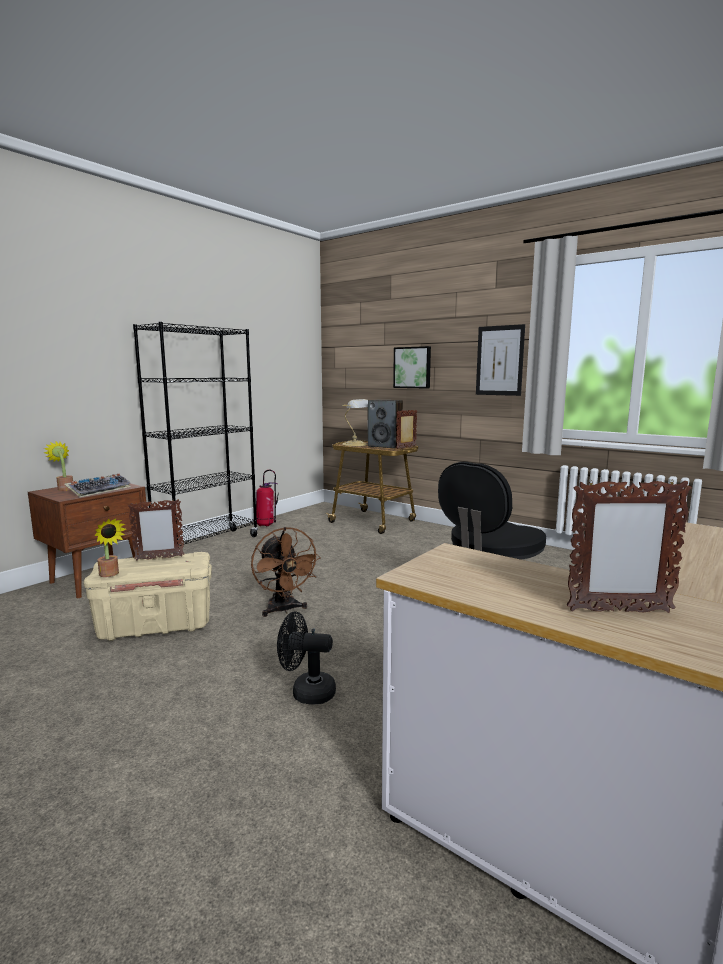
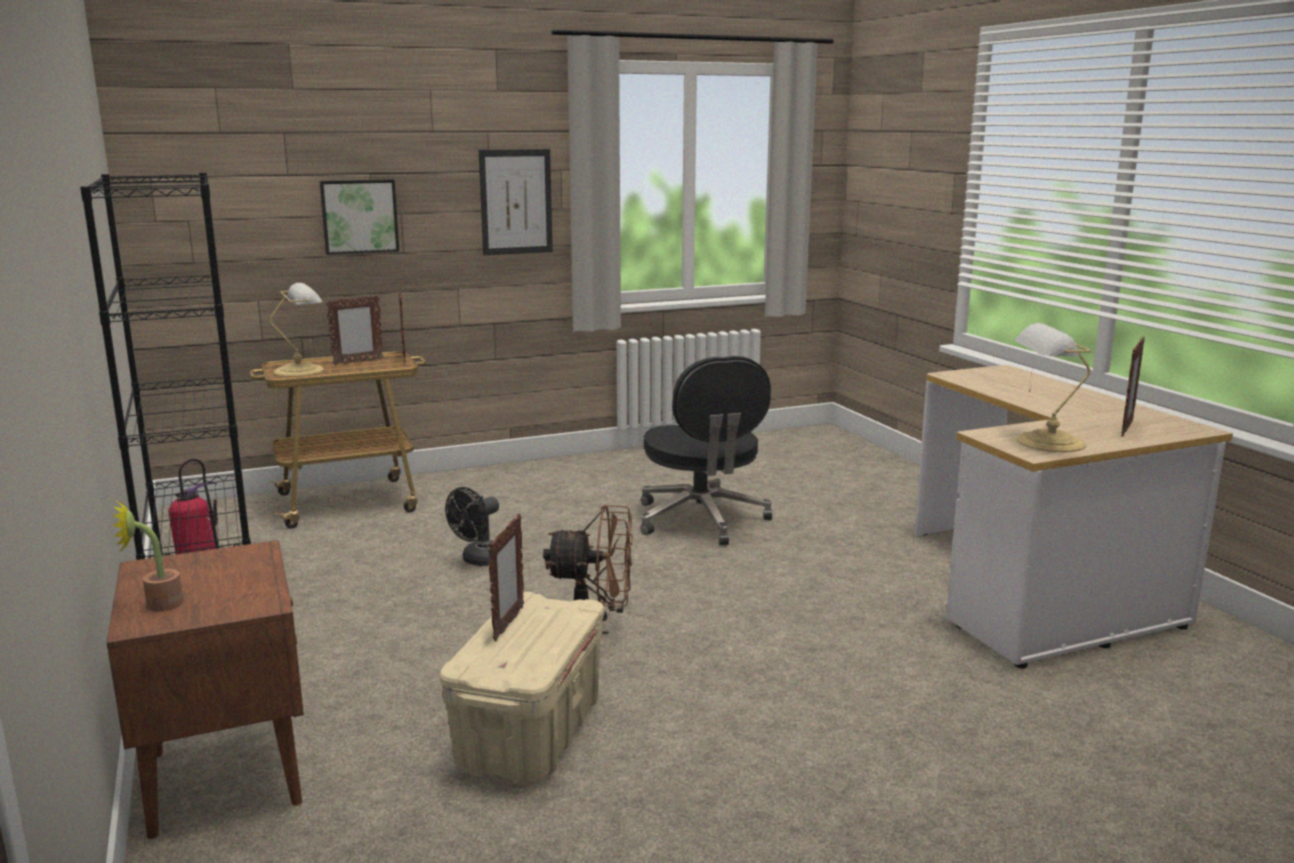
camera: 60 degrees left, 5 degrees up
keyboard [64,473,131,497] -> none
potted plant [94,519,126,577] -> none
black fan [277,611,336,705] -> black fan moved to [445,487,499,566]
speaker [368,400,403,448] -> picture frame [326,295,384,365]
none -> table lamp [1015,323,1091,452]

